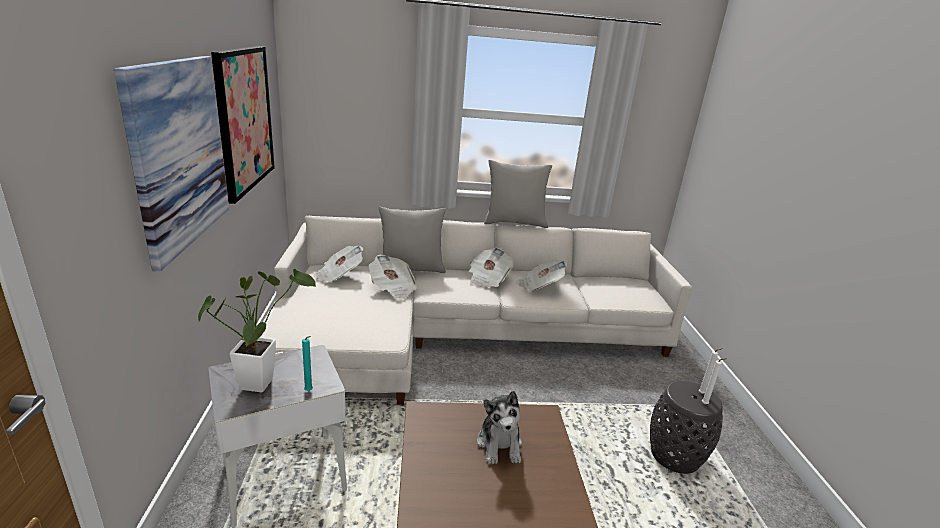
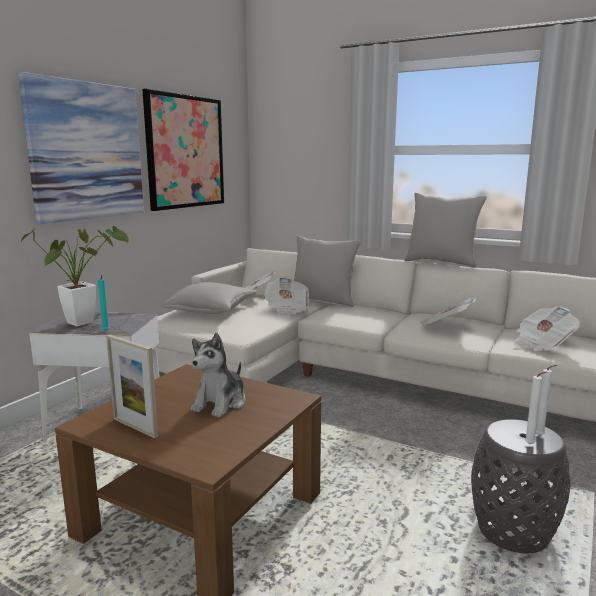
camera: 35 degrees right, 10 degrees down
newspaper [469,248,514,287] -> newspaper moved to [513,307,580,351]
none -> picture frame [106,335,158,438]
none -> grey pillow [161,282,257,314]

